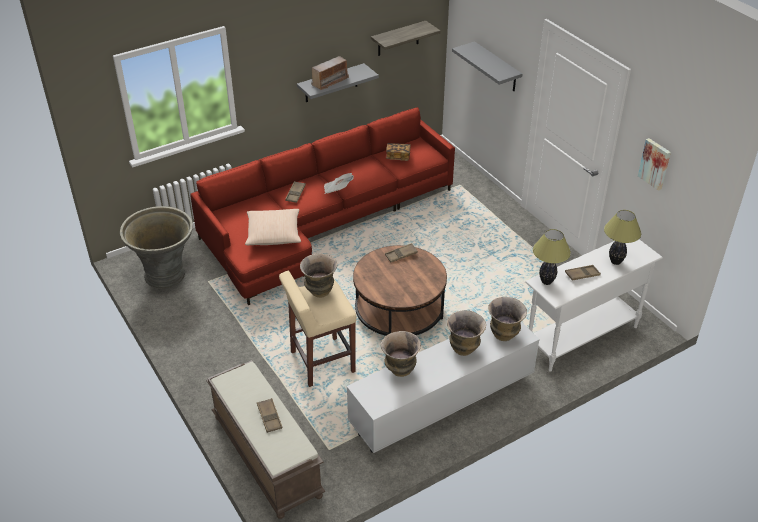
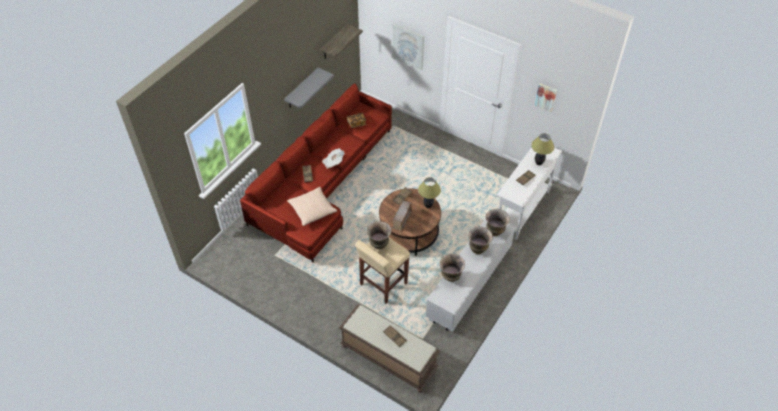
camera: 25 degrees left, 10 degrees up
grey planter [120,206,193,288] -> none
radio [311,56,349,91] -> radio moved to [392,201,413,232]
grey shelf [452,41,523,91] -> picture [393,24,424,70]
table lamp [533,229,571,285] -> table lamp moved to [418,177,441,208]

